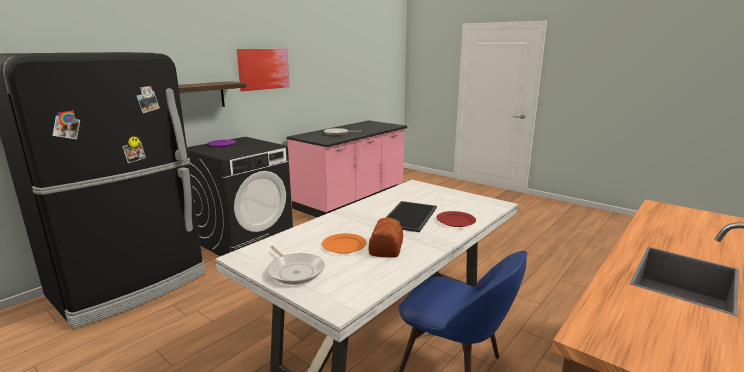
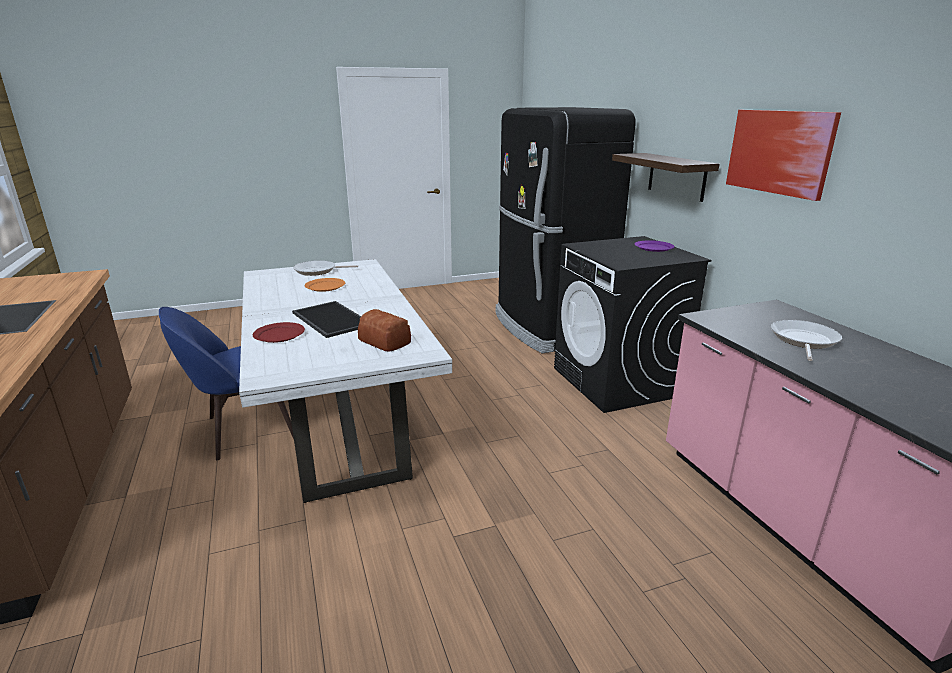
camera: 120 degrees right, 5 degrees up
bread [368,218,403,258] -> bread moved to [358,309,411,351]

